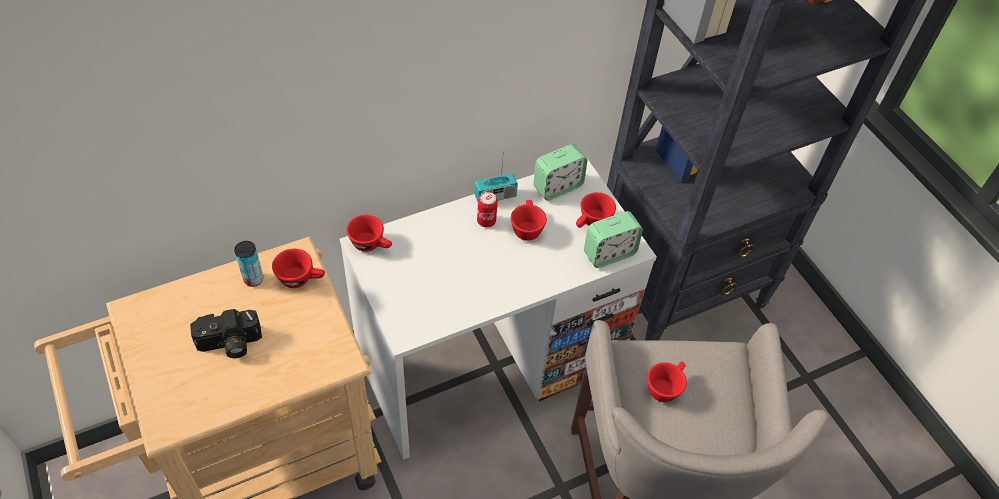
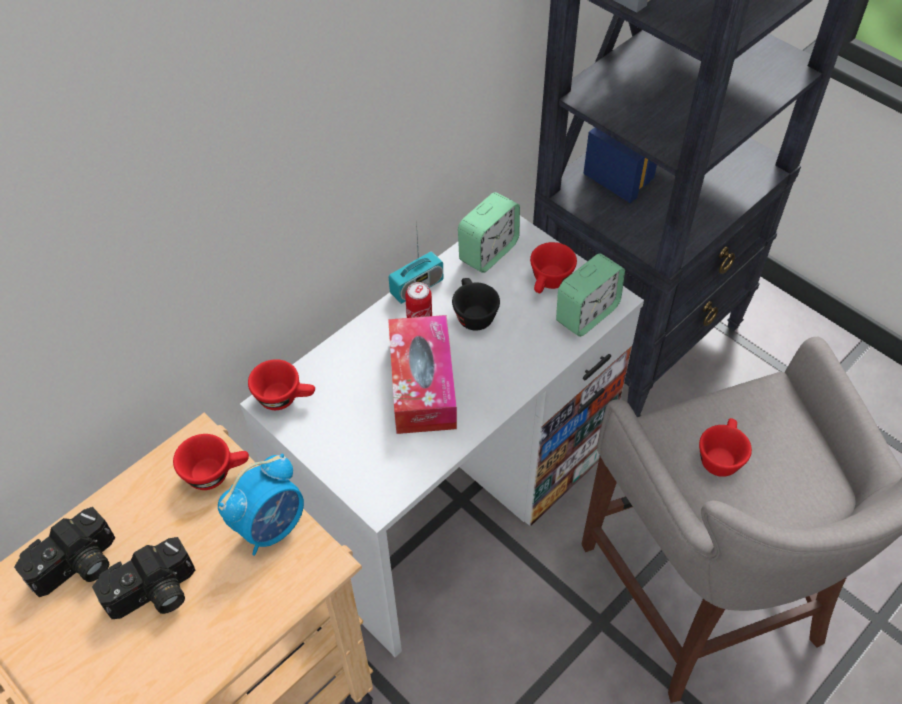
camera: 15 degrees left, 0 degrees up
can [234,241,264,287] -> none
red cup [511,200,547,241] -> black cup [452,278,500,331]
none -> camera [14,507,115,597]
none -> alarm clock [218,454,304,556]
none -> tissue box [388,315,457,434]

